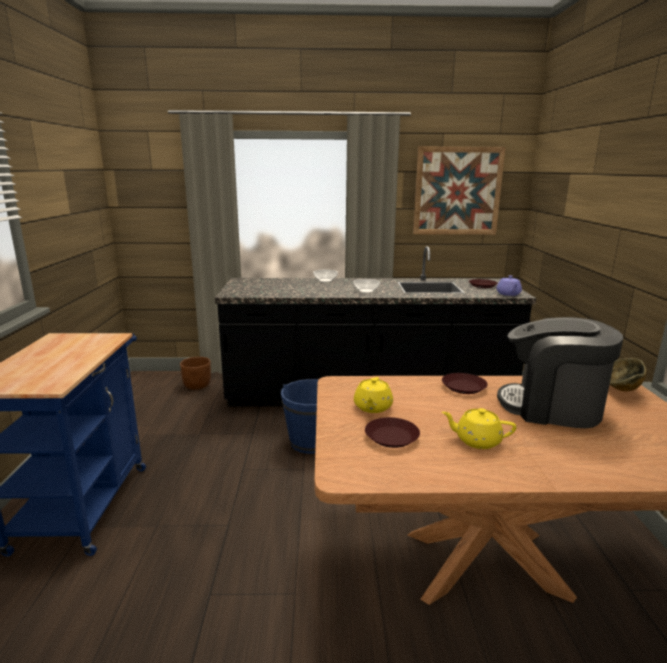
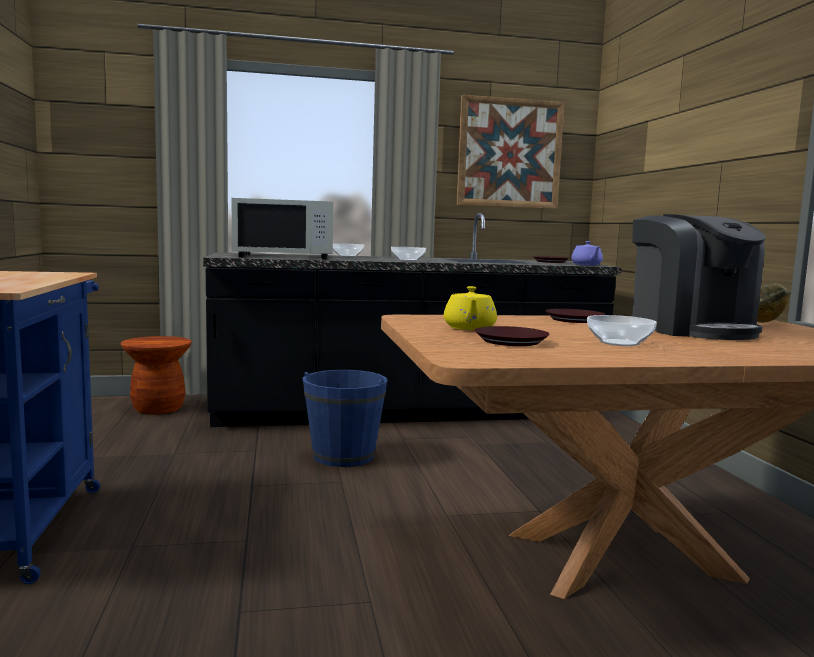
camera: 10 degrees left, 10 degrees down
brown planter [180,357,211,390] -> brown stool [121,336,192,415]
yellow teapot [442,408,516,449] -> bowl [587,315,657,346]
coffee machine [497,317,623,428] -> coffee machine turned 120 degrees counterclockwise [632,214,765,340]
none -> white microwave [232,198,333,259]

